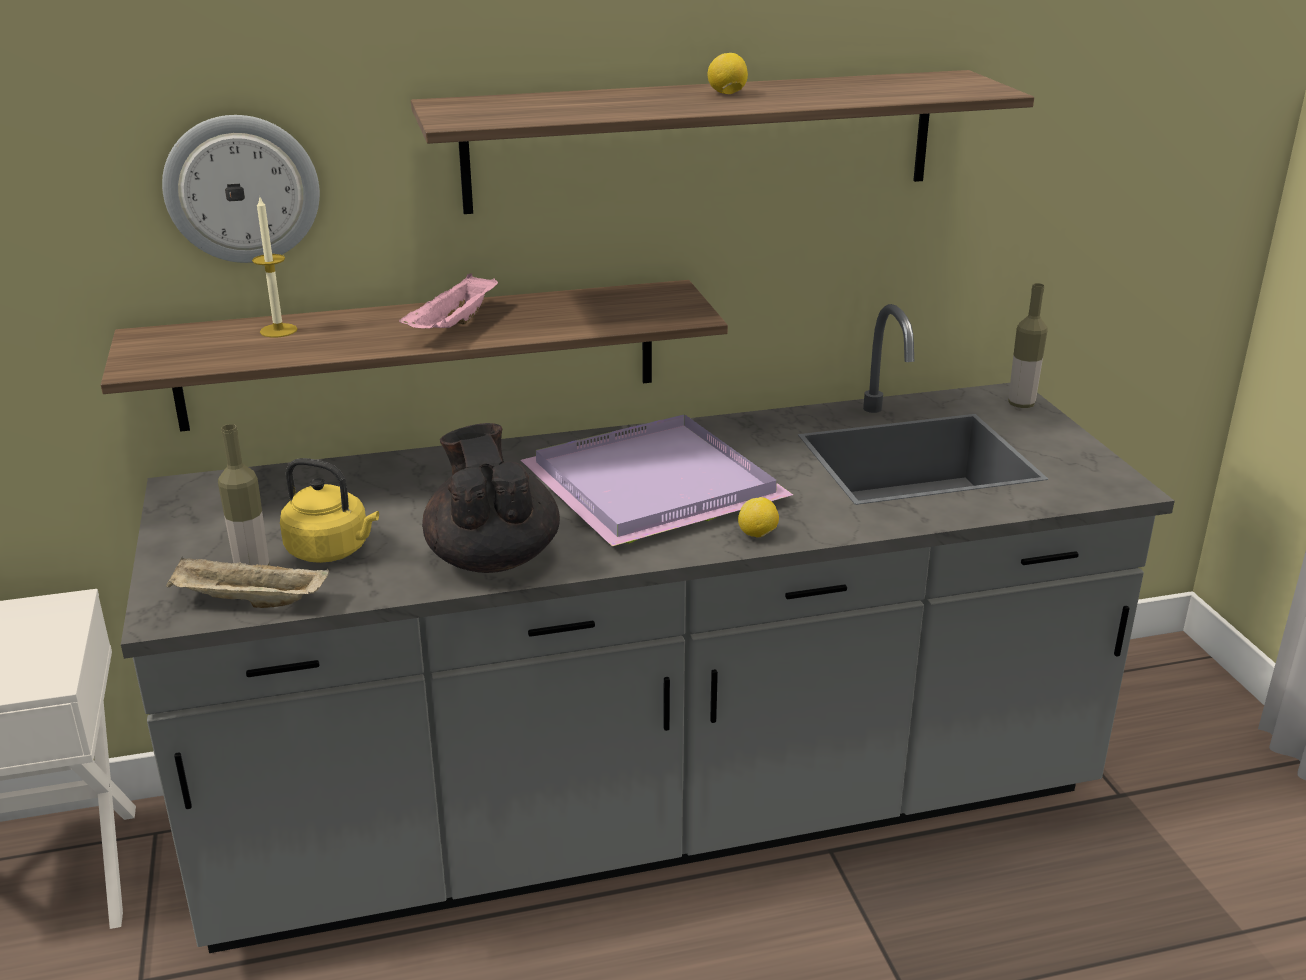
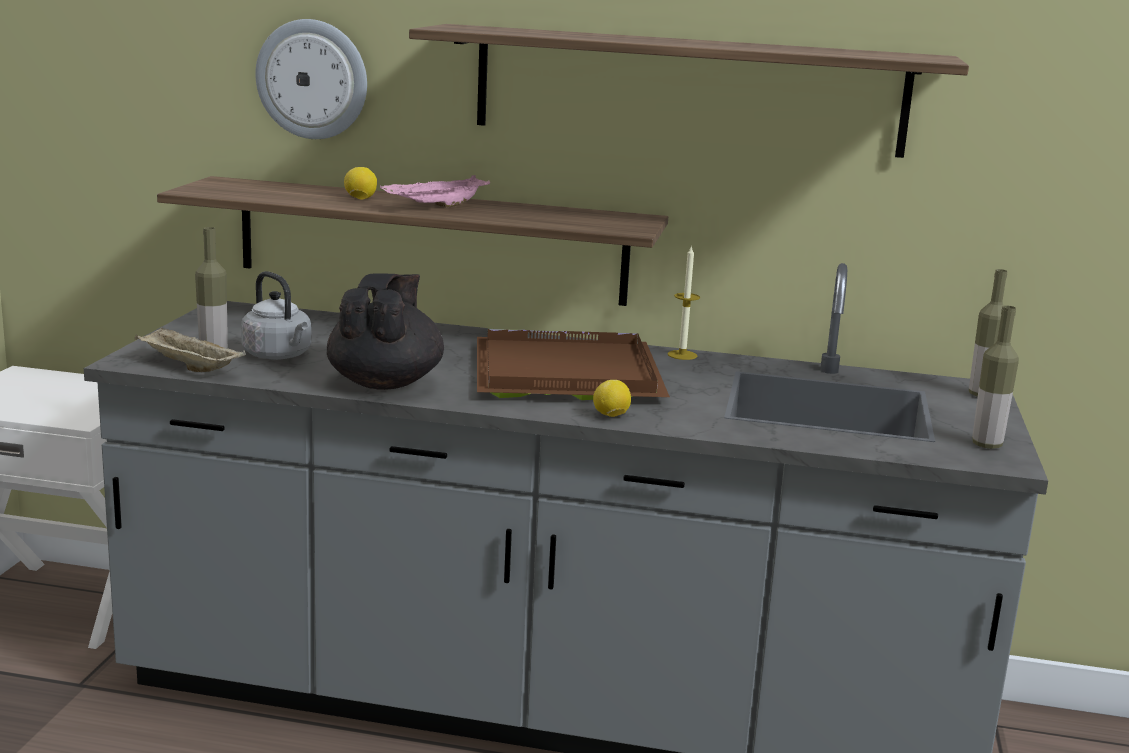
camera: 25 degrees right, 10 degrees down
candle [252,195,298,338] -> candle moved to [668,245,700,360]
yellow kettle [280,458,379,563] -> grey kettle [241,271,311,360]
purple tray [521,414,793,546] -> brown tray [477,329,670,400]
lemon [708,53,748,94] -> lemon moved to [344,167,377,199]
none -> bottle [972,305,1019,449]

